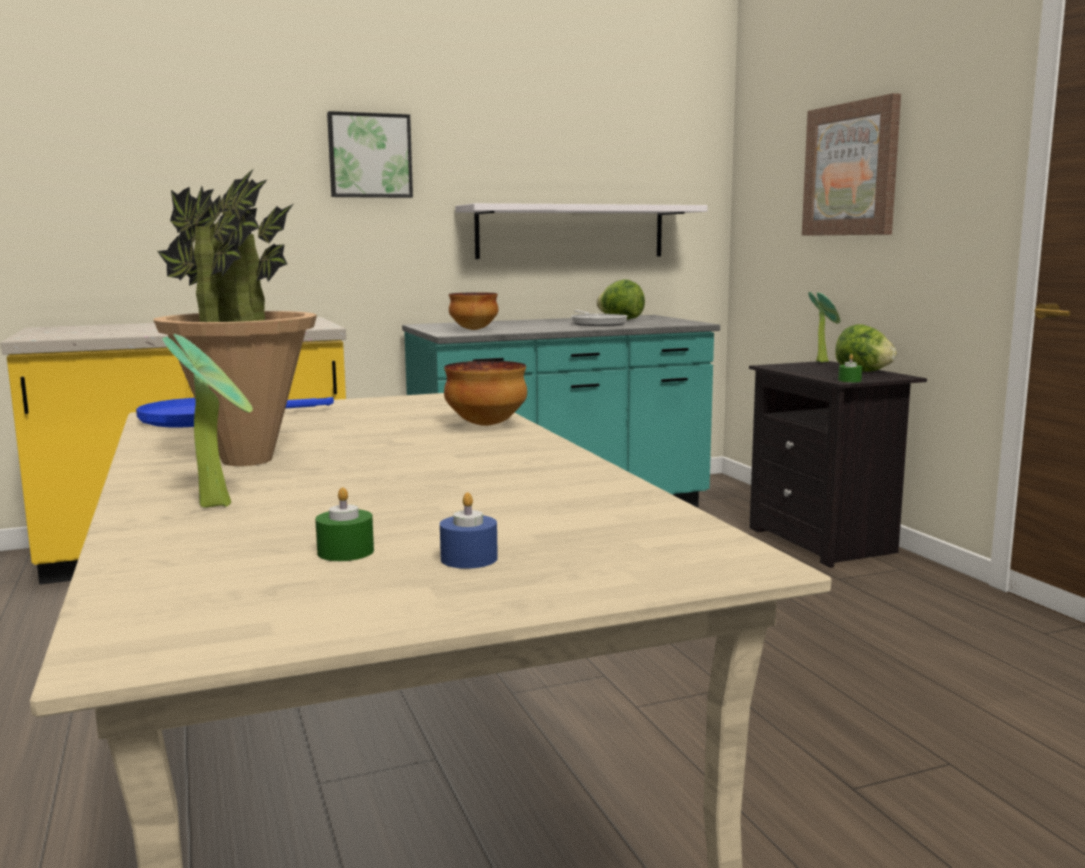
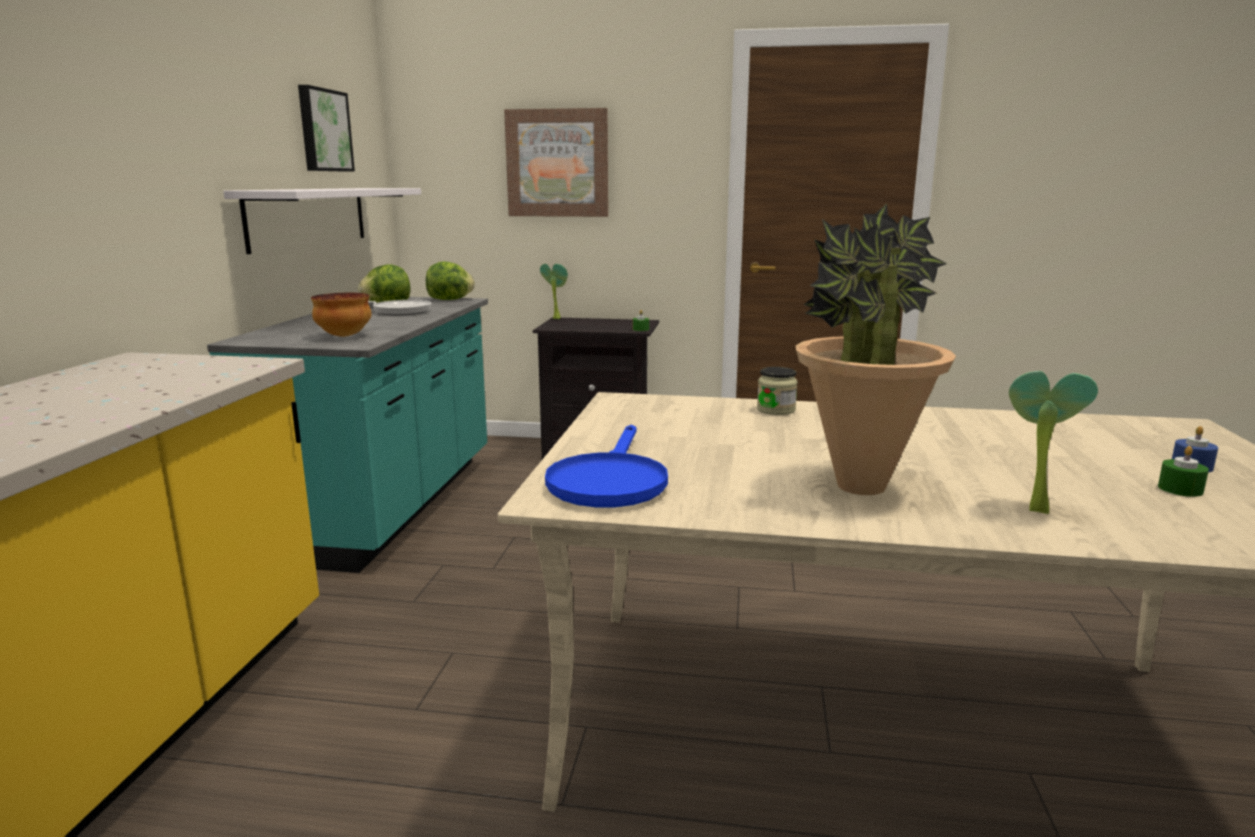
camera: 60 degrees left, 5 degrees up
picture [327,111,413,198] -> picture moved to [298,85,355,172]
bowl [444,361,527,426] -> jar [757,367,798,415]
lettuce [835,324,897,372] -> lettuce moved to [426,261,475,300]

